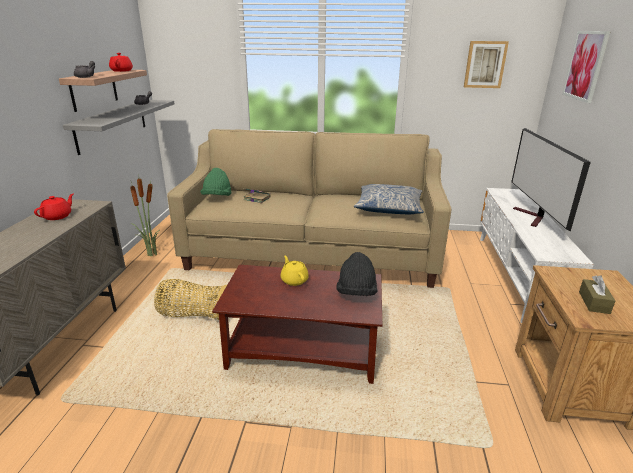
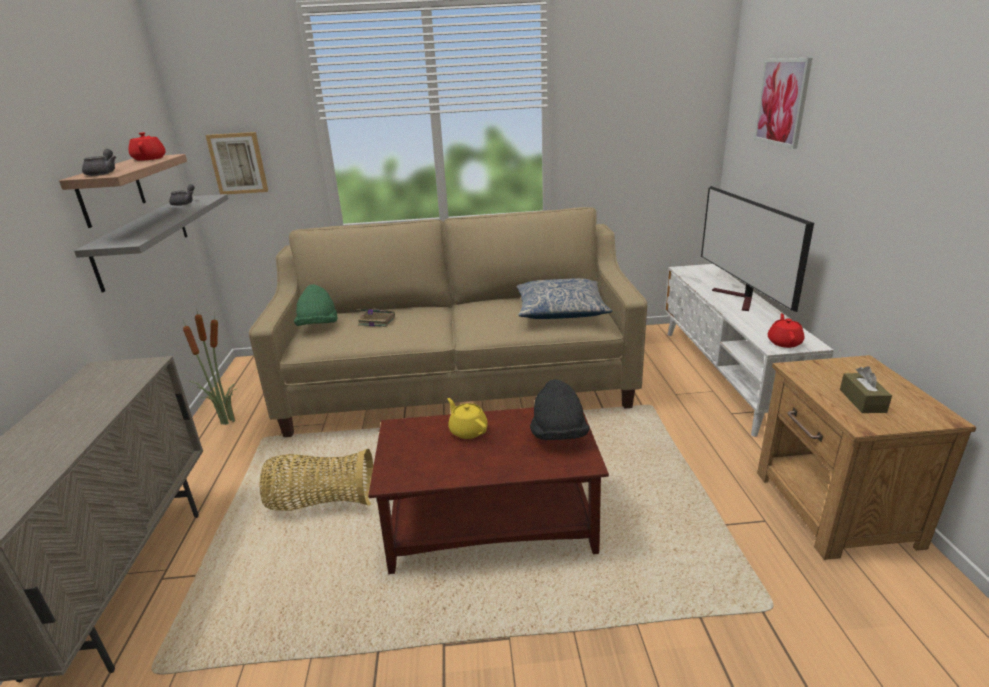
camera: 10 degrees left, 0 degrees up
red teapot [34,194,73,220] -> red teapot moved to [768,313,804,348]
picture [464,41,509,88] -> picture moved to [205,132,268,194]

